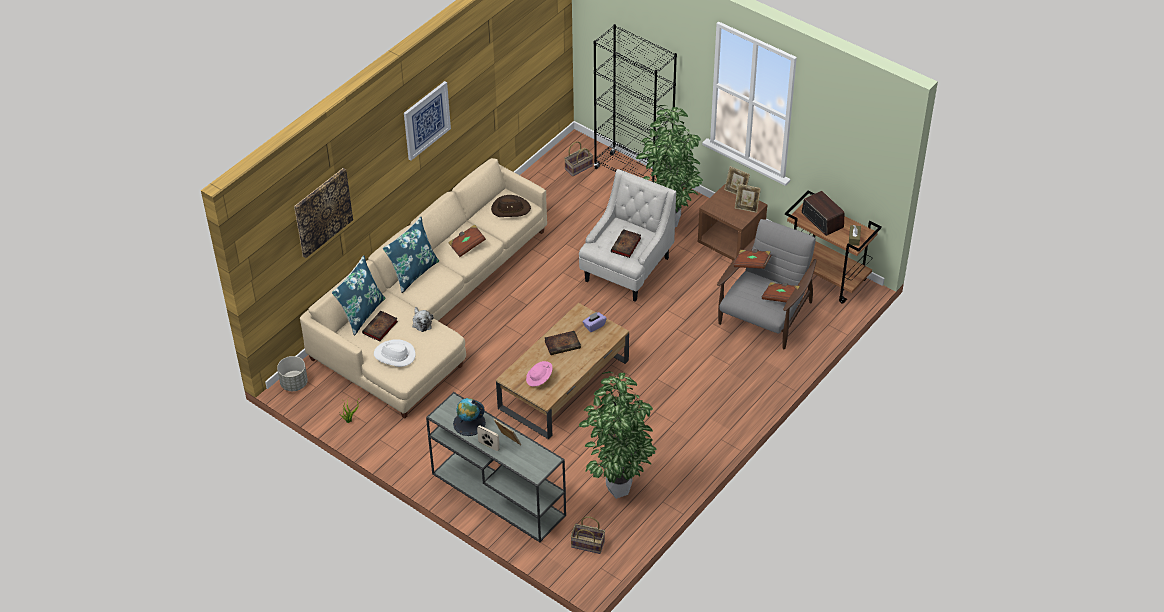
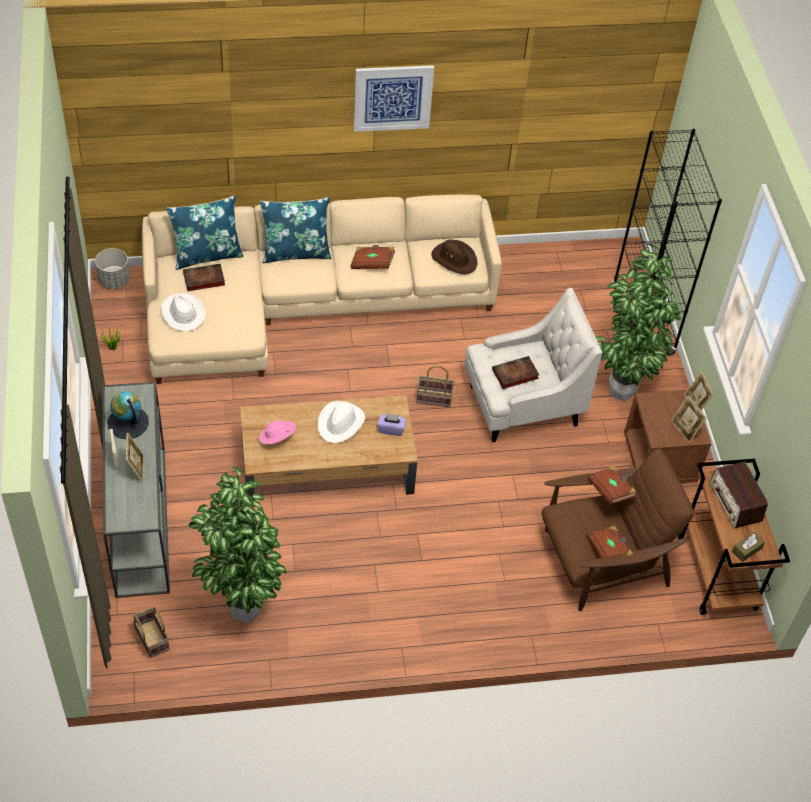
camera: 40 degrees right, 5 degrees up
picture [294,168,353,258] -> none
plush toy [412,307,434,332] -> none
book [545,331,581,355] -> white hat [318,401,365,443]
basket [564,141,593,176] -> basket moved to [416,366,454,407]
grey armchair [717,219,817,349] -> brown armchair [542,449,695,611]
radio [802,191,845,236] -> radio turned 150 degrees clockwise [710,462,768,528]

